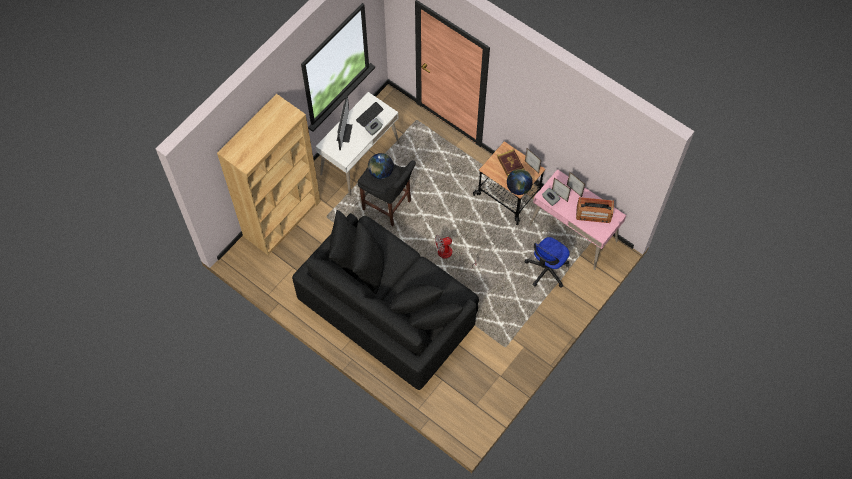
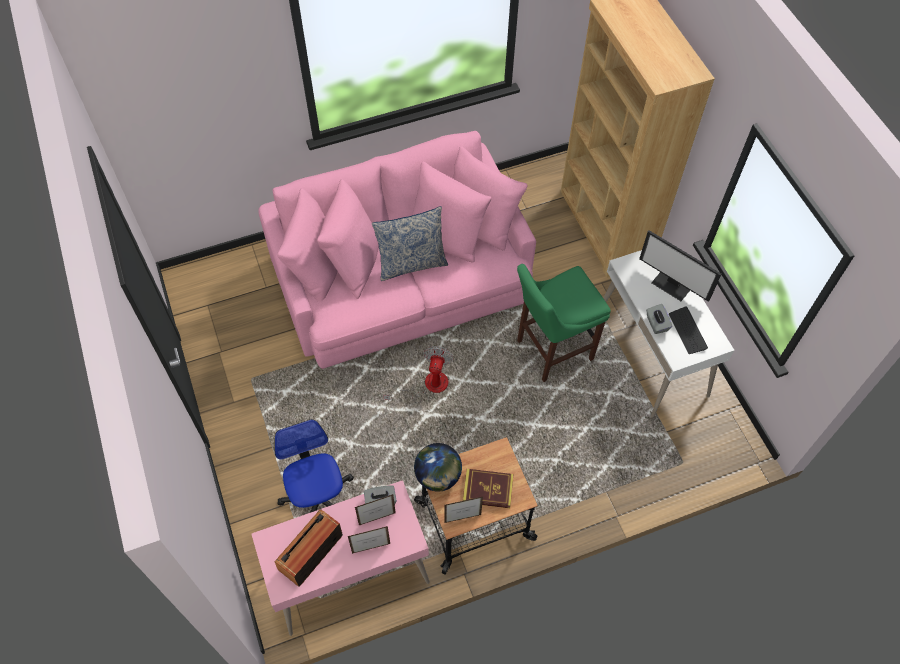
camera: 120 degrees right, 5 degrees down
black sofa [292,210,479,390] -> pink sofa [258,131,536,369]
black stool [358,160,416,226] -> green stool [517,264,611,382]
globe [368,153,394,179] -> none
none -> pillow [372,206,448,281]

